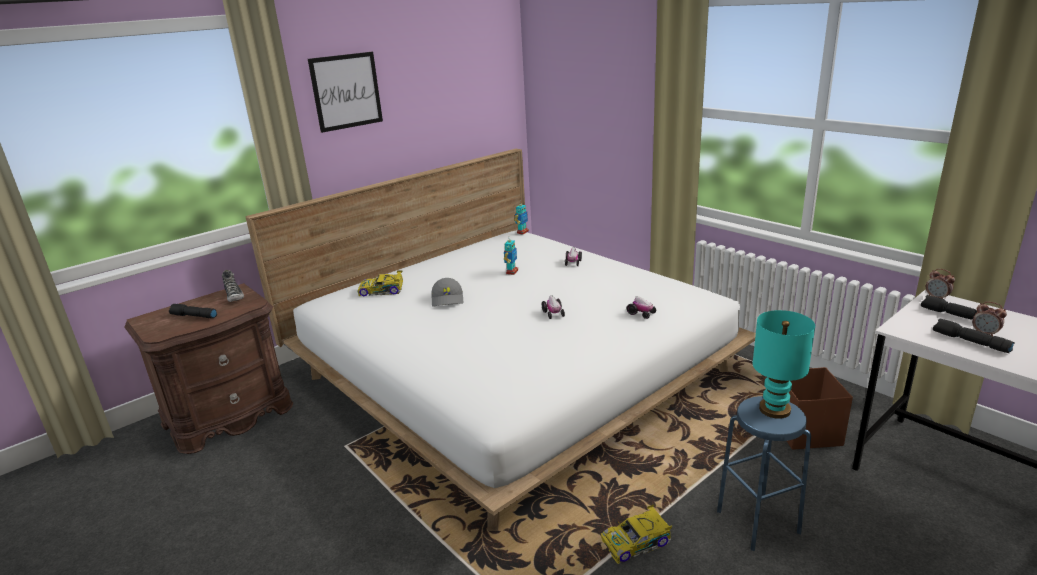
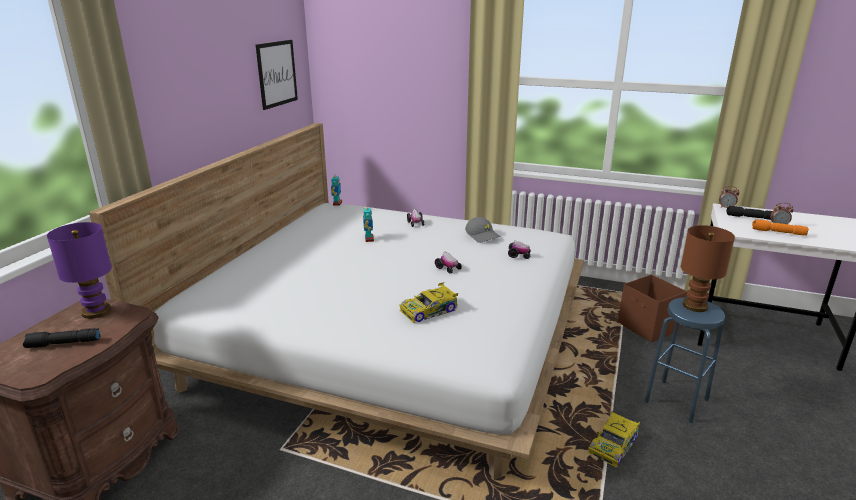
camera: 30 degrees left, 0 degrees up
shoe [222,270,244,302] -> purple table lamp [47,222,112,319]
picture [308,52,383,133] -> picture moved to [256,40,298,110]
toy car [357,270,403,296] -> toy car moved to [399,282,458,323]
grey cap [431,278,463,307] -> grey cap moved to [465,217,500,243]
turquoise table lamp [752,310,815,419] -> brown table lamp [681,225,735,312]
black flashlight [933,318,1015,353] -> orange flashlight [752,219,809,235]

